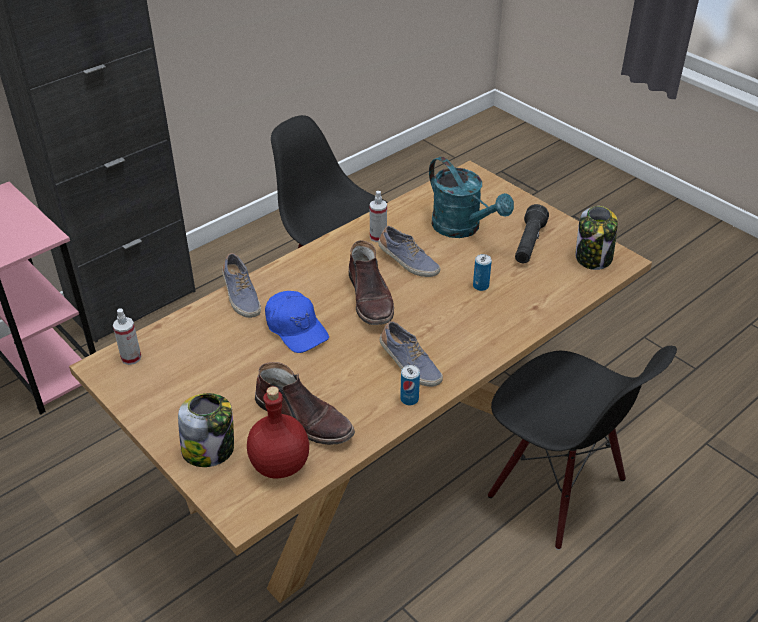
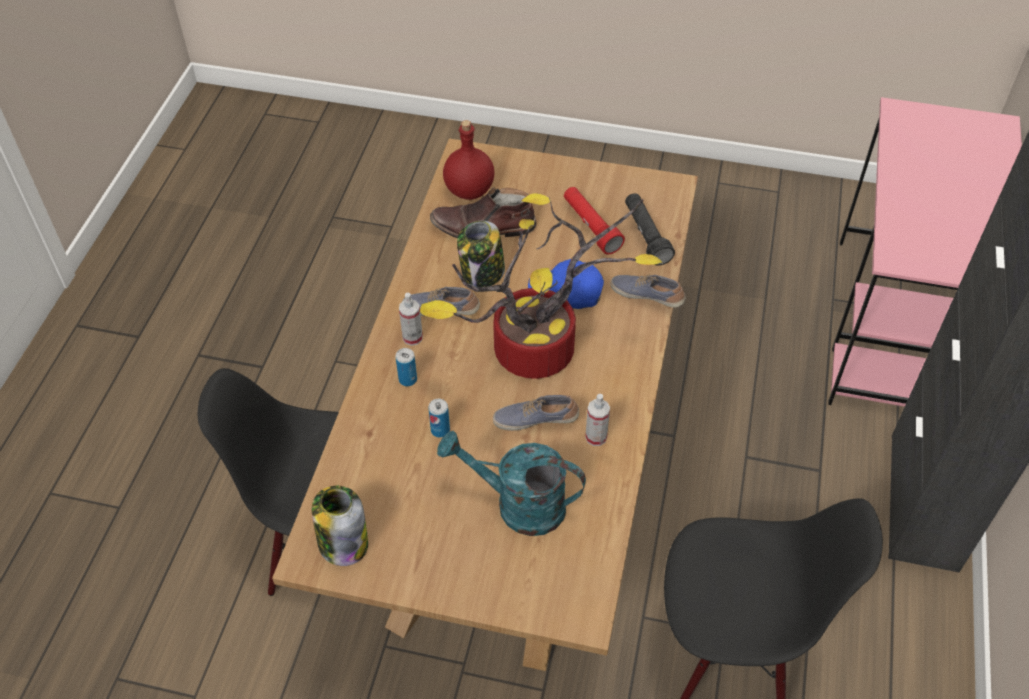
camera: 145 degrees right, 10 degrees up
spray bottle [113,308,142,365] -> spray bottle moved to [399,293,423,346]
jar [178,393,234,467] -> jar moved to [457,221,505,288]
brown boot [349,240,394,325] -> potted plant [420,193,663,379]
can [400,365,420,406] -> can moved to [396,348,417,386]
black flashlight [515,204,549,263] -> black flashlight moved to [625,193,675,266]
none -> red flashlight [564,187,625,254]

